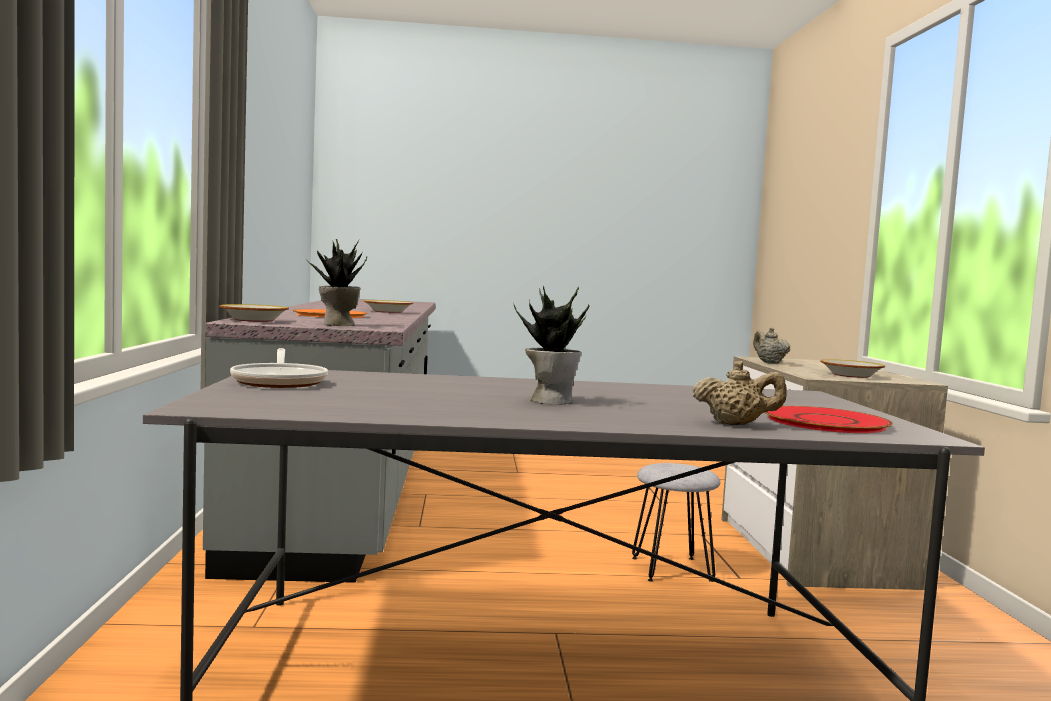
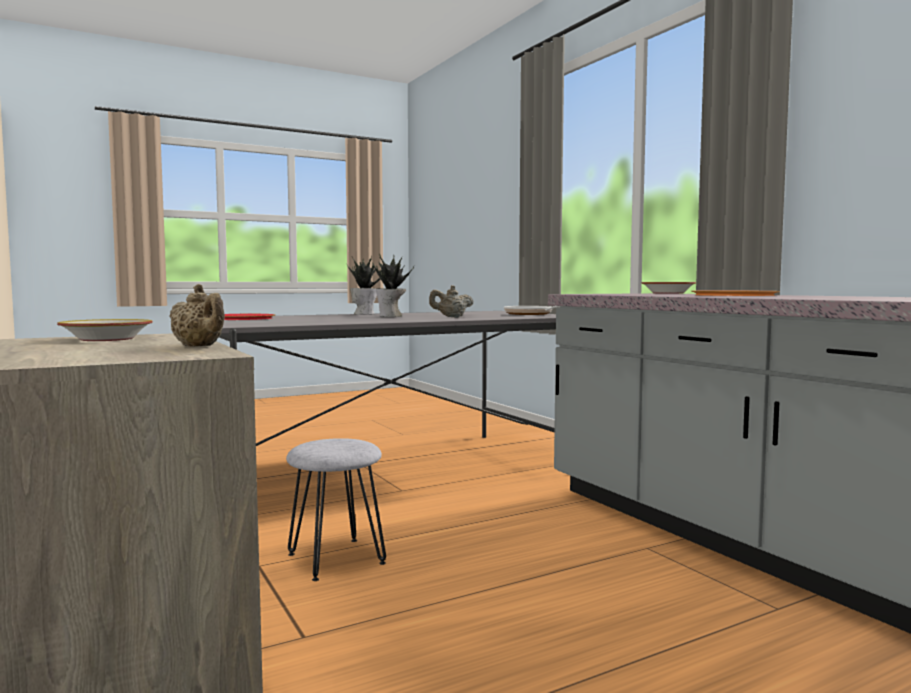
camera: 155 degrees right, 0 degrees up
potted plant [306,239,367,326] -> potted plant moved to [346,256,380,315]
bowl [364,300,413,313] -> none
beige teapot [693,361,787,425] -> beige teapot moved to [429,285,473,318]

